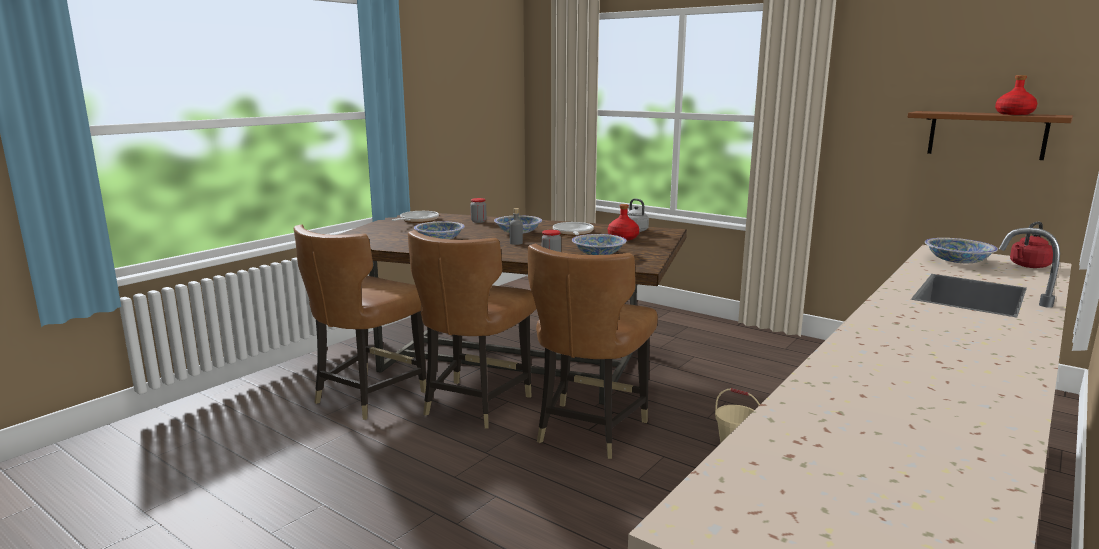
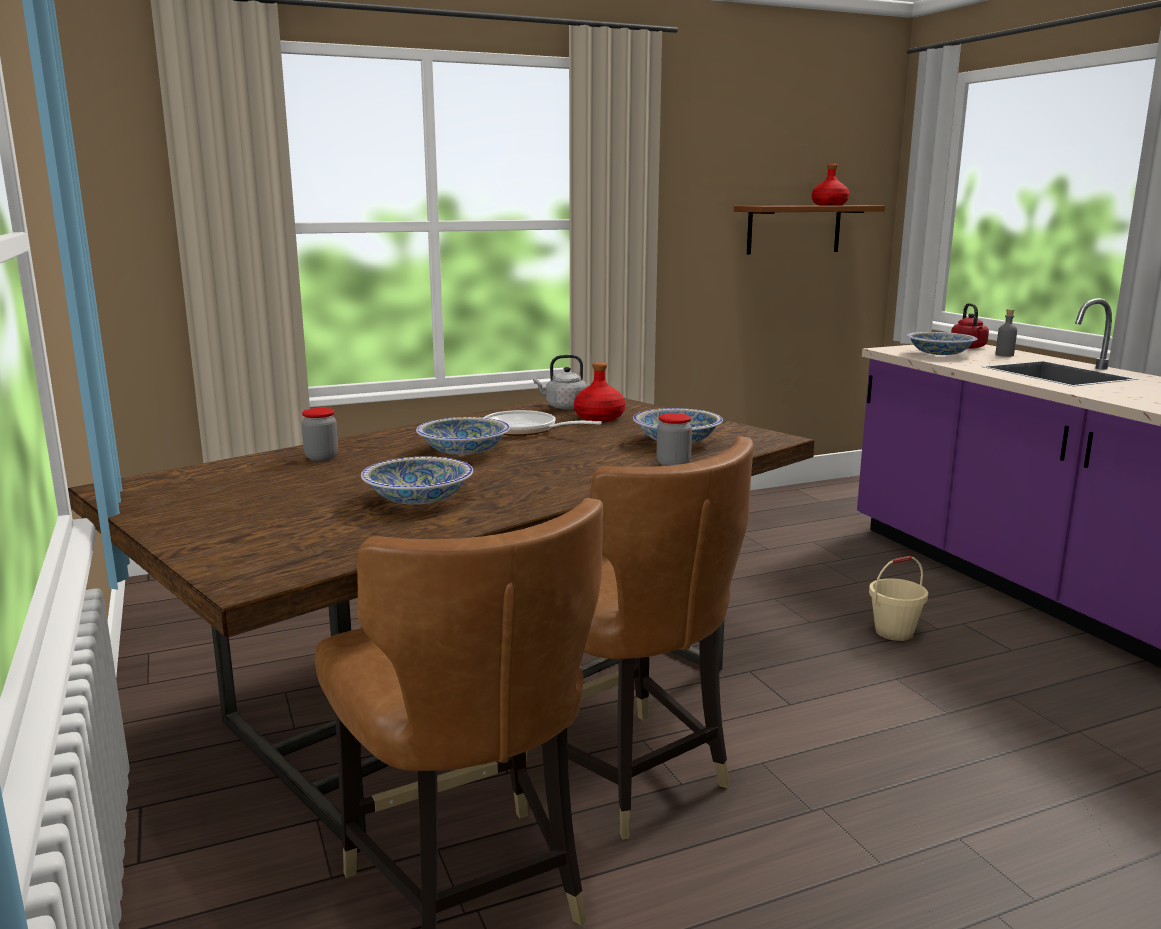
camera: 60 degrees left, 0 degrees up
frying pan [392,211,439,223] -> none
grey bottle [510,208,523,245] -> grey bottle moved to [996,309,1017,357]
brown chair [528,244,658,459] -> none

